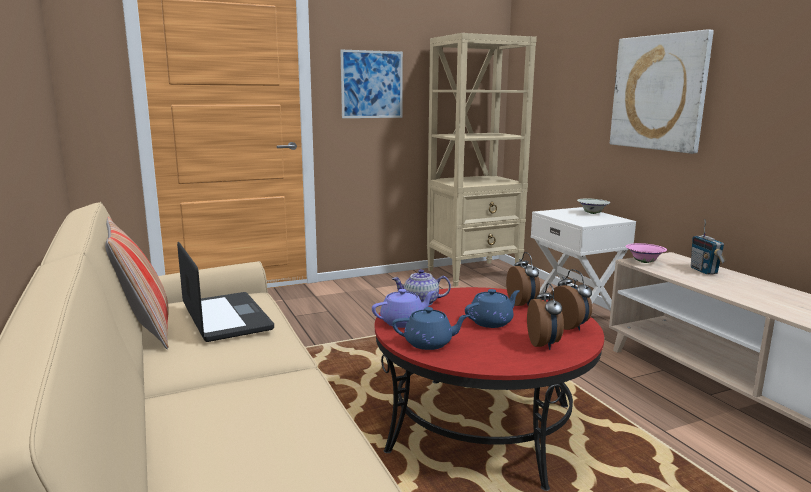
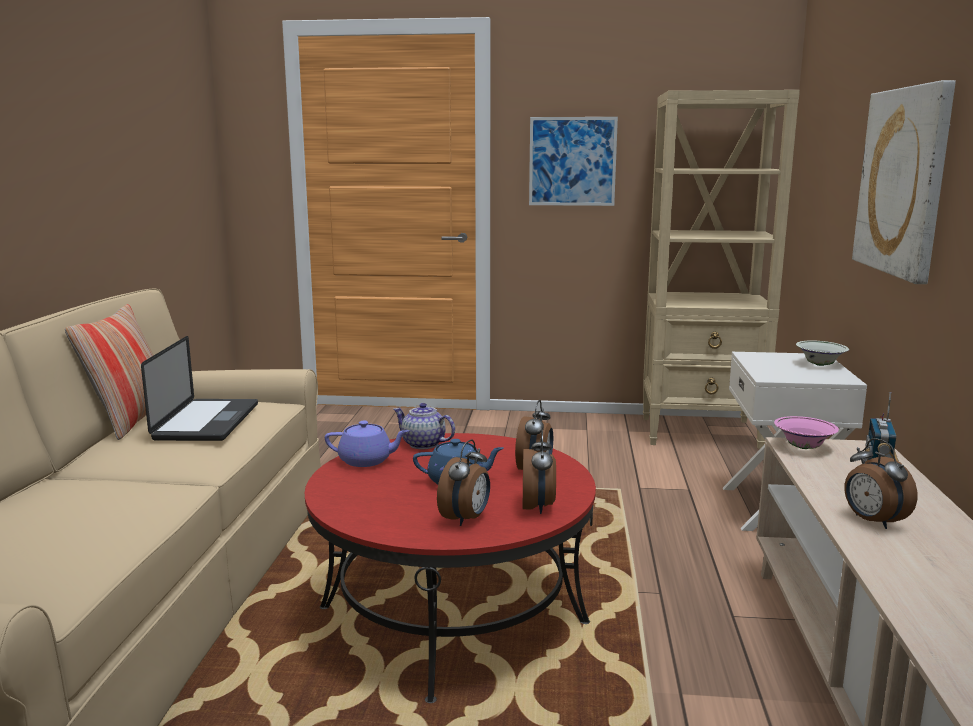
camera: 30 degrees right, 0 degrees up
blue teapot [392,307,470,350] -> none
none -> alarm clock [845,438,917,529]

